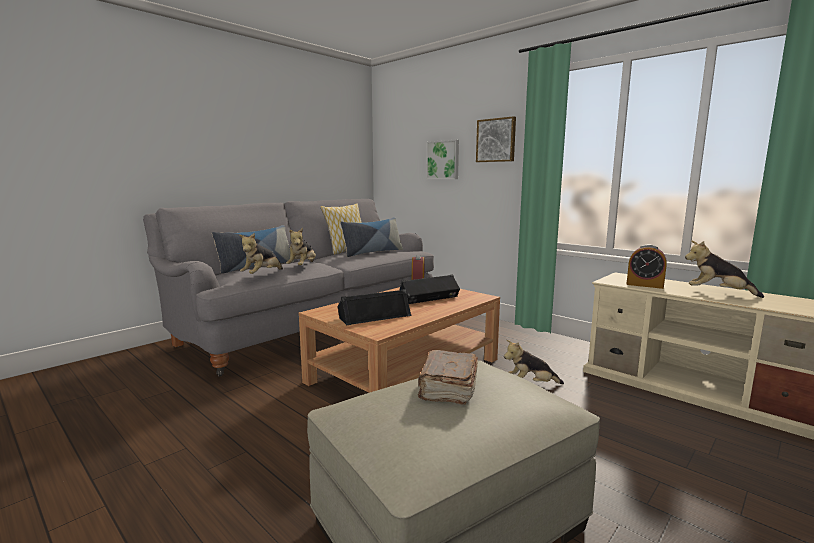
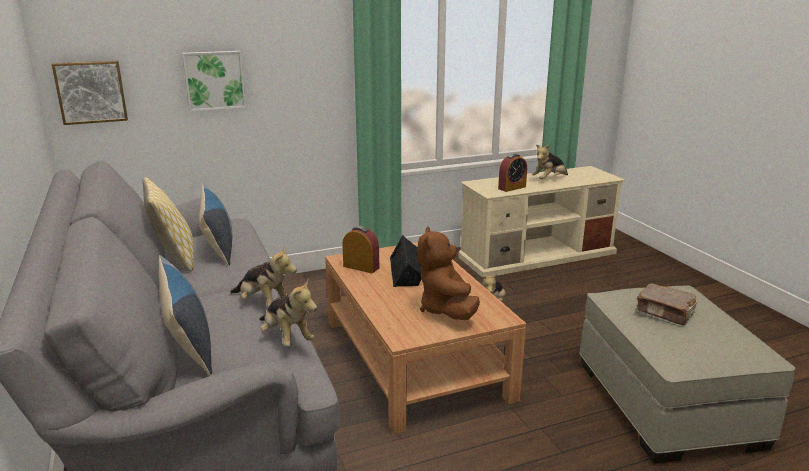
camera: 65 degrees left, 10 degrees up
black speaker [337,289,411,325] -> brown plush toy [417,227,480,320]
picture [476,116,516,162] -> picture moved to [52,60,128,125]

